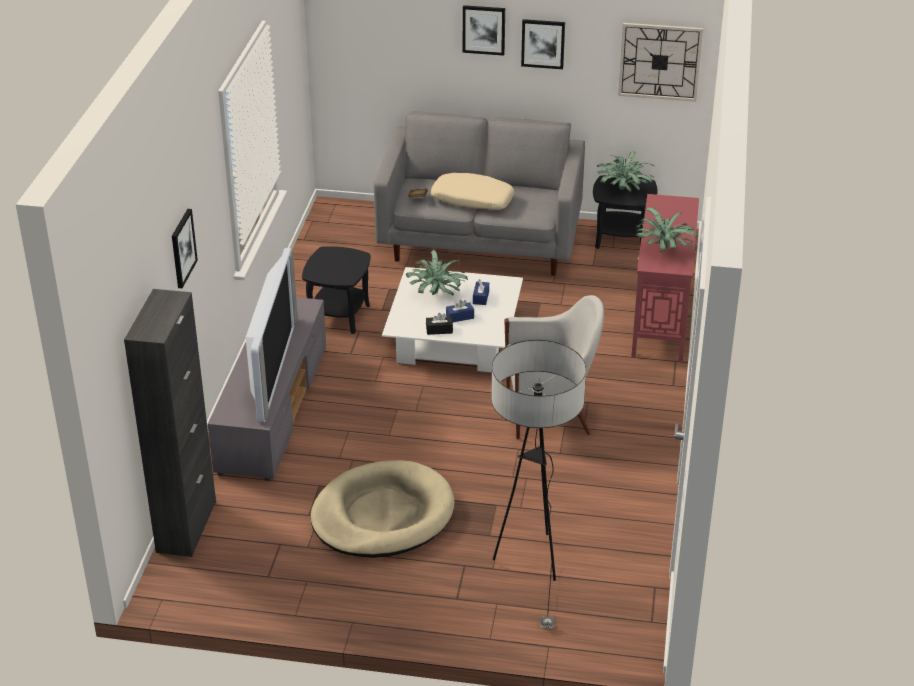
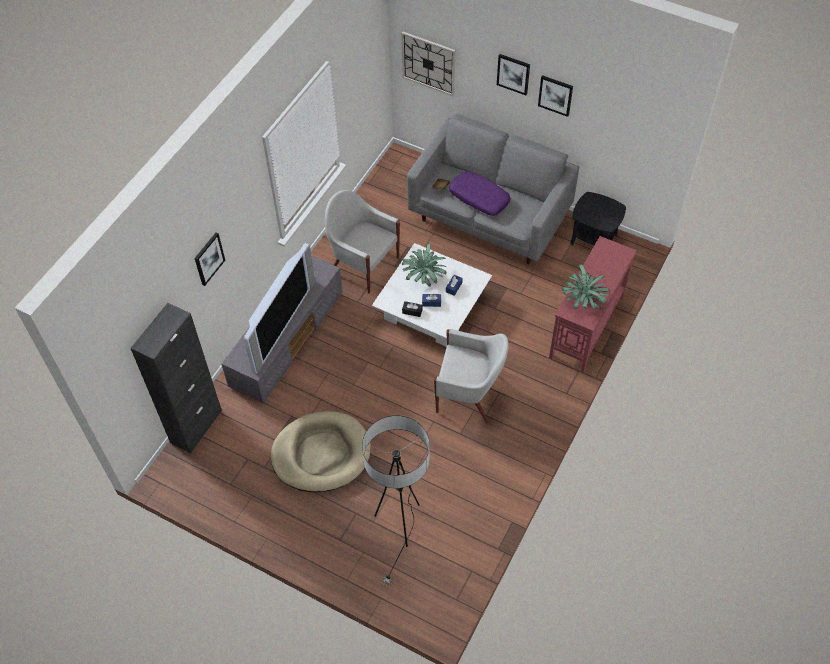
camera: 20 degrees right, 20 degrees up
black side table [302,246,371,334] -> white armchair [325,190,400,293]
beige pillow [431,173,514,210] -> purple pillow [449,172,511,216]
potted plant [597,151,654,192] -> none
wall clock [618,23,703,102] -> wall clock moved to [401,31,455,96]

